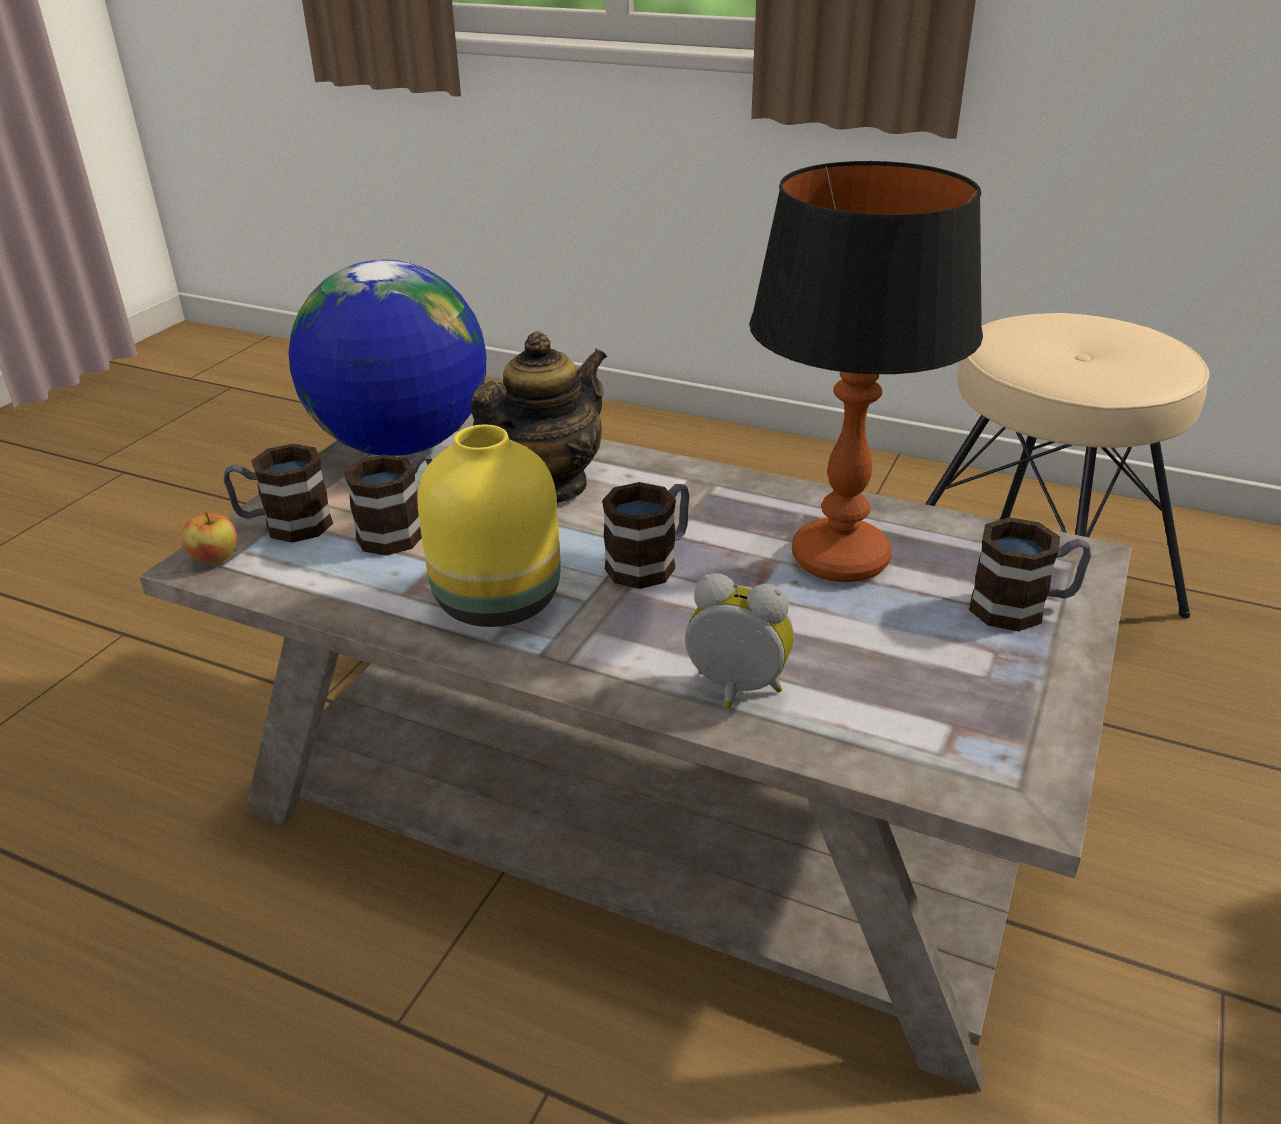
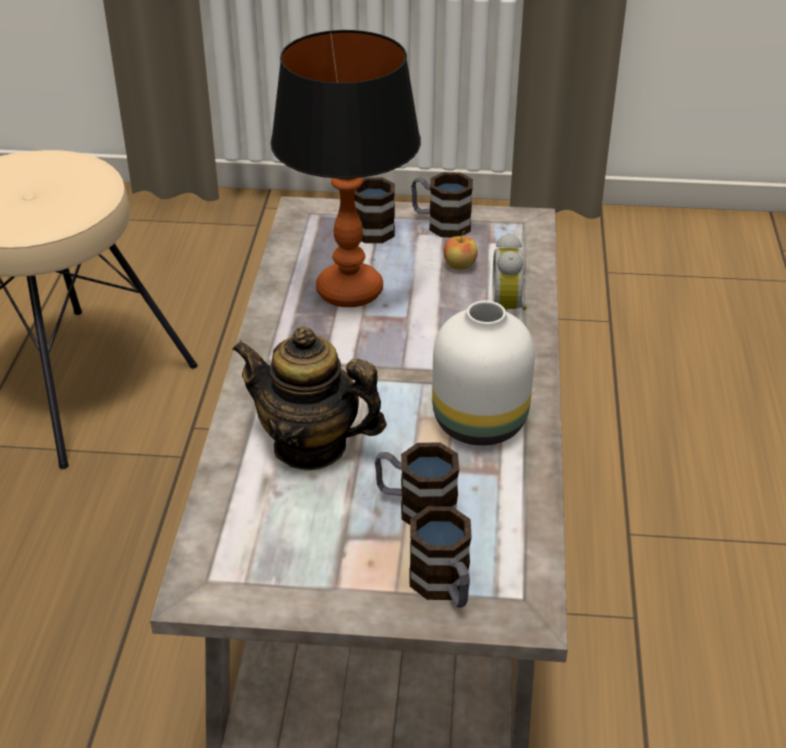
camera: 110 degrees left, 5 degrees up
apple [181,512,237,564] -> apple moved to [443,230,478,270]
globe [288,260,486,456] -> none
yellow vase [417,425,561,627] -> white vase [432,301,535,446]
mug [602,482,690,589] -> mug moved to [411,172,473,238]

